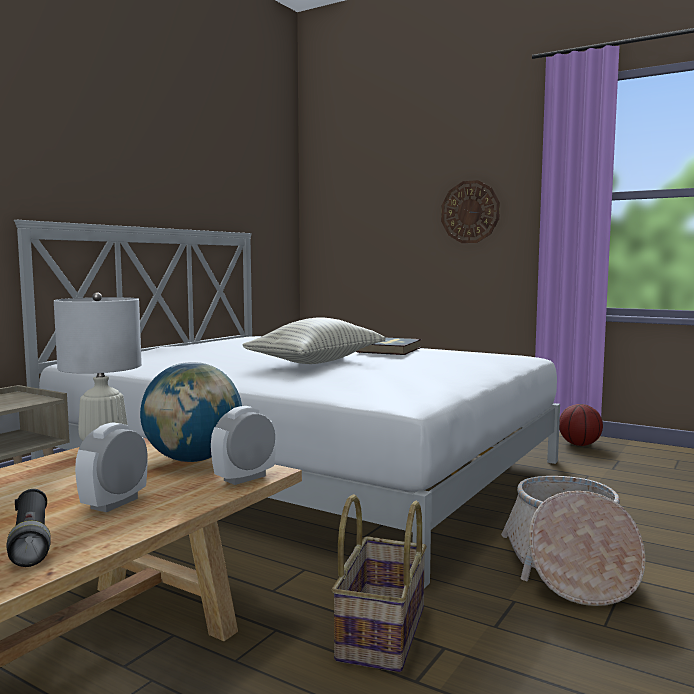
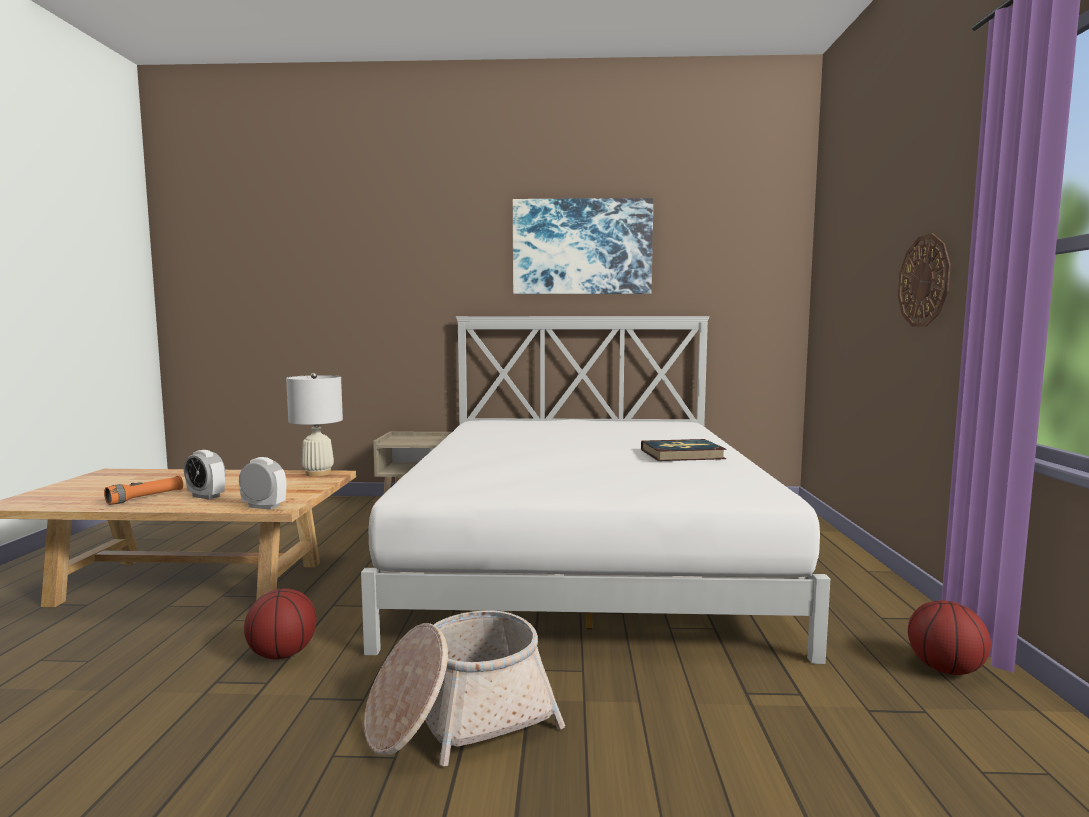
camera: 60 degrees right, 0 degrees up
black flashlight [6,489,51,567] -> orange flashlight [104,475,183,505]
alarm clock [75,422,148,512] -> alarm clock turned 150 degrees counterclockwise [184,450,225,499]
globe [140,362,242,462] -> none
pillow [243,317,385,364] -> none
basket [332,494,427,672] -> basketball [244,588,317,659]
none -> picture [513,198,653,294]

